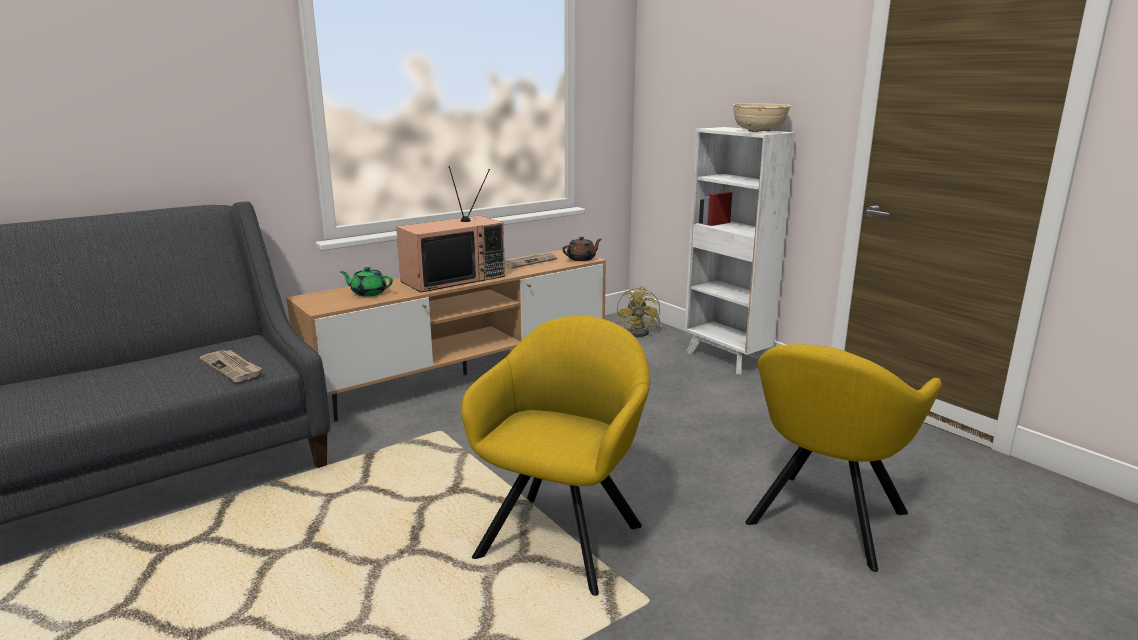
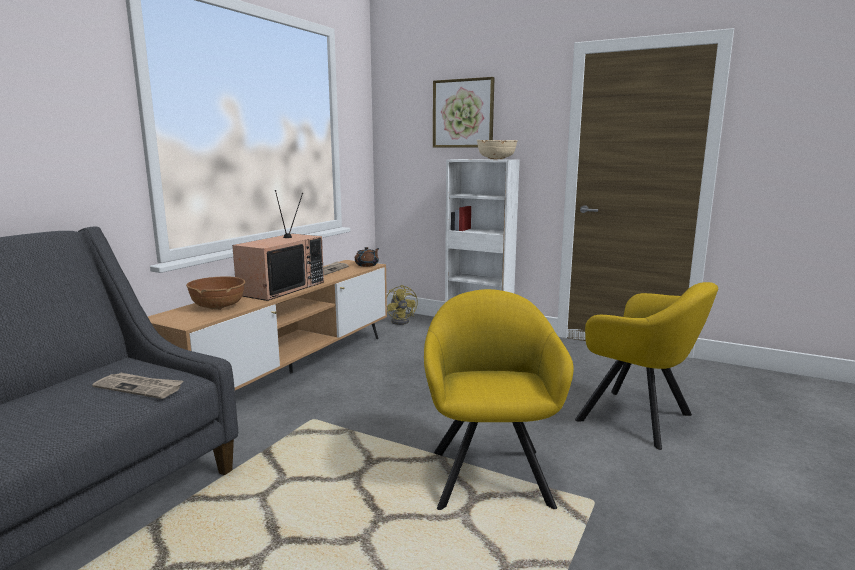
camera: 25 degrees left, 5 degrees down
green teapot [341,267,393,297] -> brown bowl [186,276,245,310]
yellow armchair [745,344,942,572] -> yellow armchair turned 60 degrees counterclockwise [575,282,718,450]
none -> picture [433,77,495,147]

